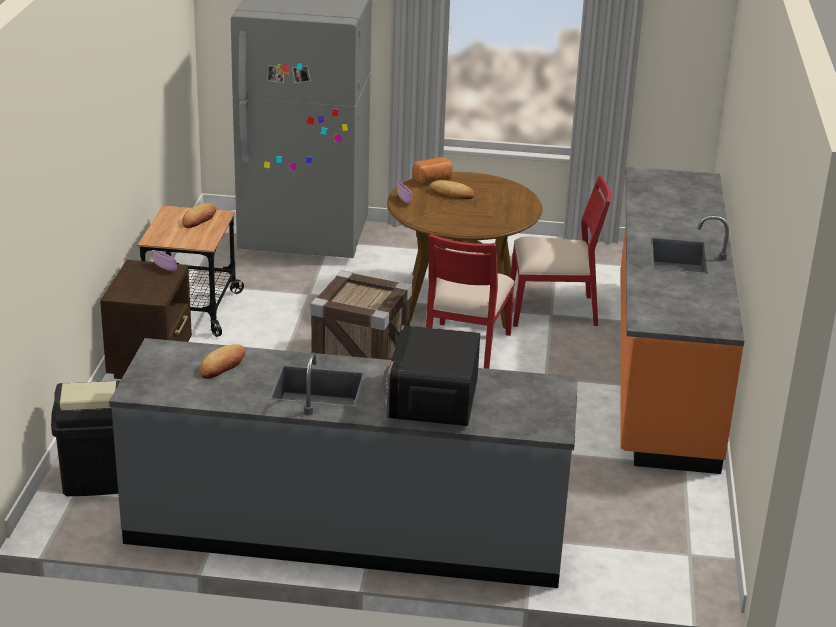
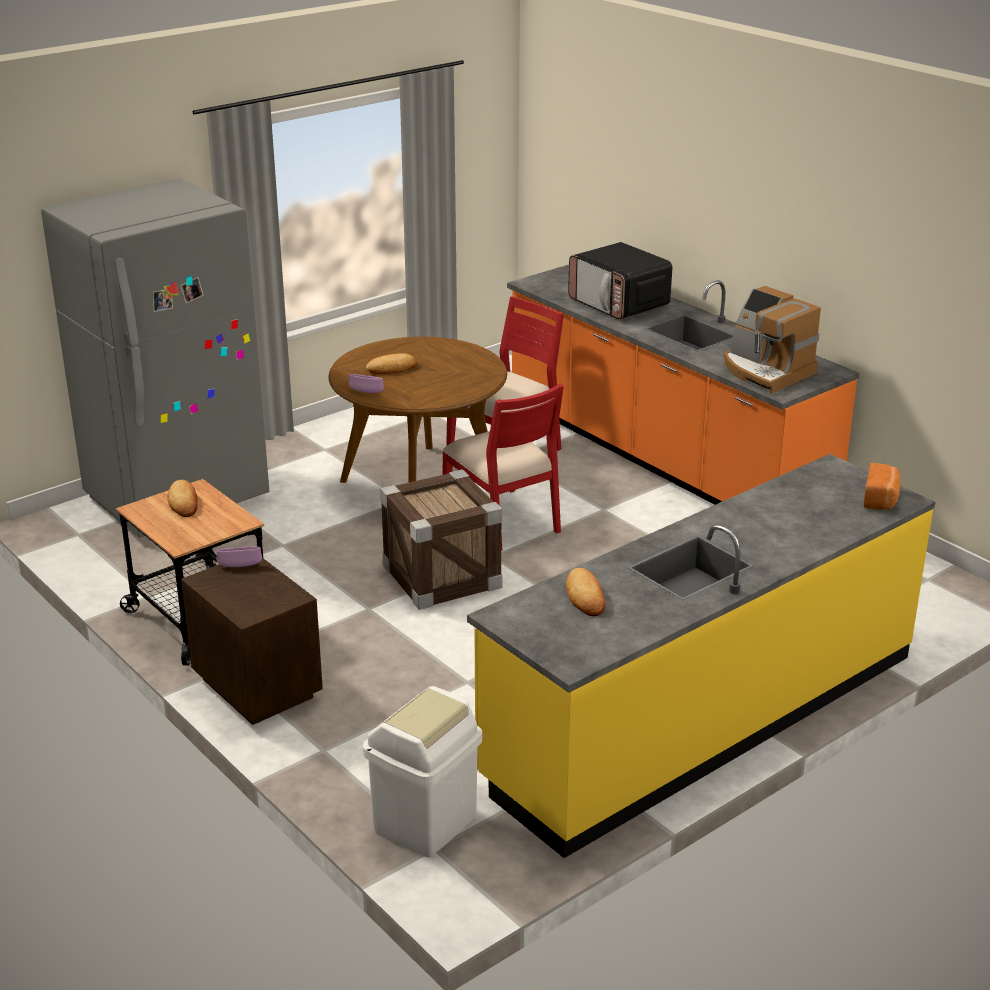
camera: 45 degrees left, 0 degrees up
black trash can [51,381,120,496] -> white trash can [363,686,482,857]
grey counter [109,338,578,588] -> yellow counter [467,454,935,858]
microwave [382,325,480,426] -> microwave moved to [568,242,672,319]
bread [412,157,453,184] -> bread moved to [863,463,901,510]
none -> coffee machine [723,286,821,394]

